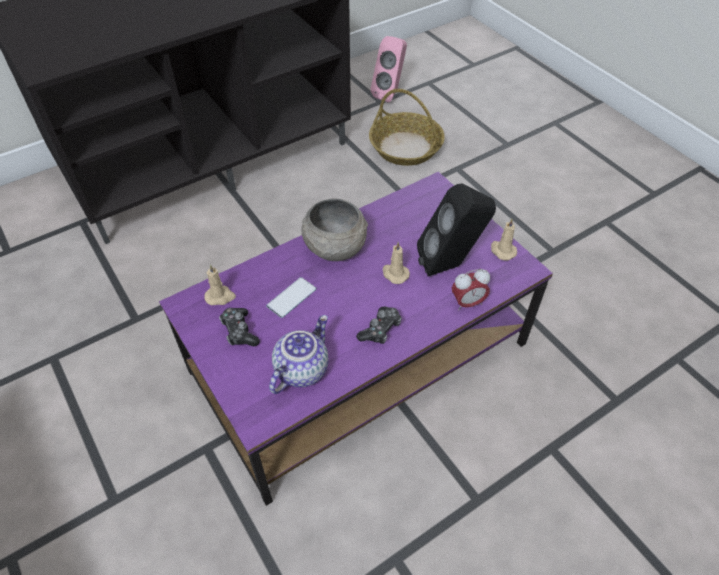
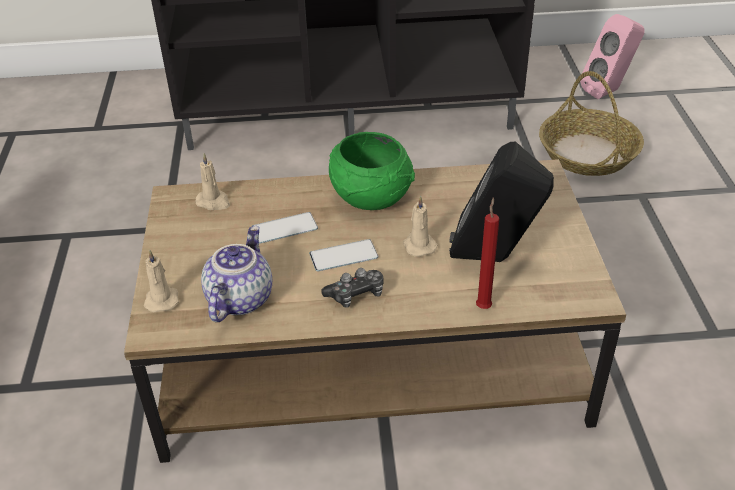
camera: 30 degrees right, 10 degrees down
purple coffee table [159,172,553,506] -> brown coffee table [124,159,626,463]
game controller [219,308,260,346] -> none
teapot [269,315,329,394] -> teapot turned 45 degrees counterclockwise [201,226,272,322]
grey bowl [301,199,368,261] -> green bowl [329,132,415,210]
alarm clock [452,269,490,311] -> red candle [476,197,499,309]
beige candle [491,219,517,261] -> beige candle moved to [144,250,179,312]
none -> phone [309,239,378,271]

